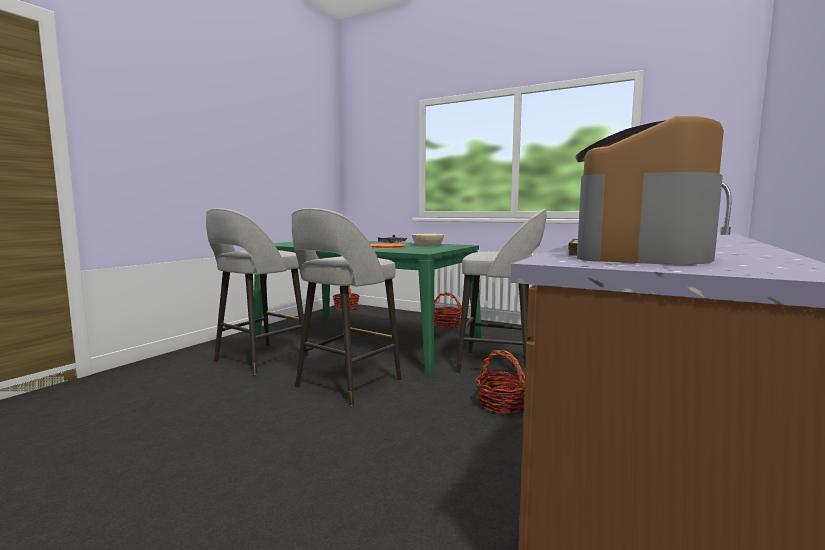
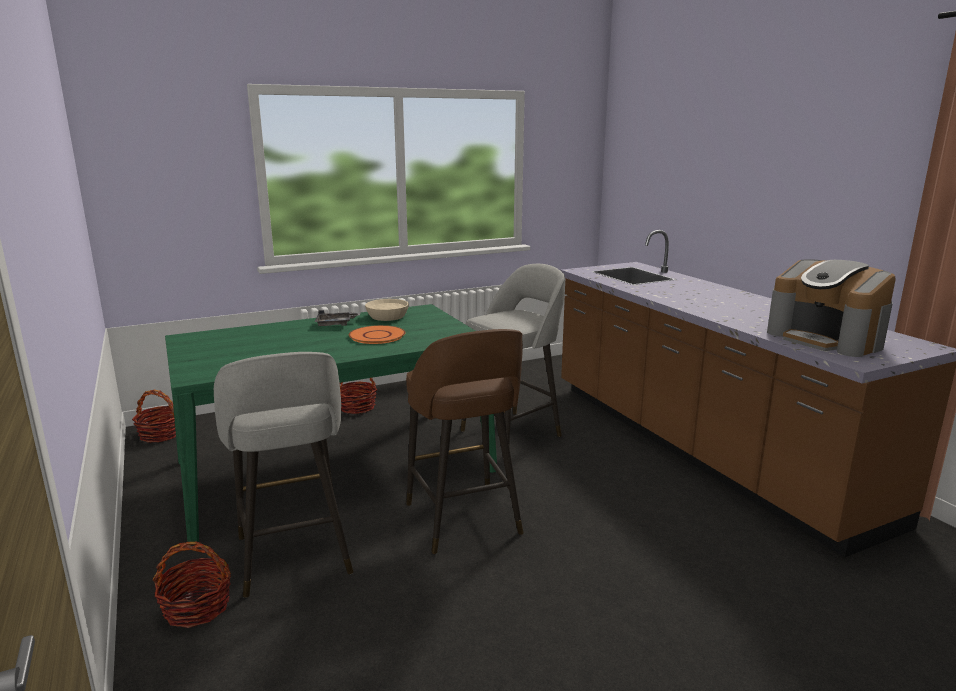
camera: 55 degrees left, 10 degrees up
grey stool [292,208,402,406] -> brown stool [406,329,524,554]
basket [475,350,525,414] -> basket moved to [153,542,231,628]

